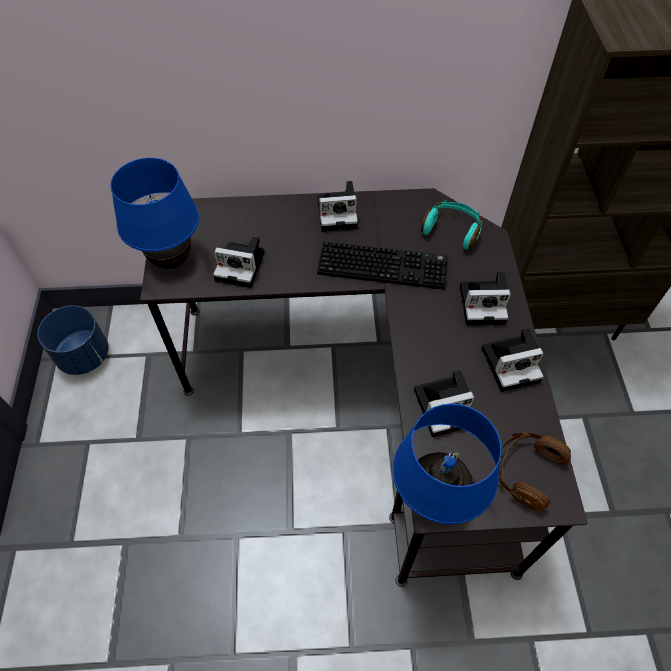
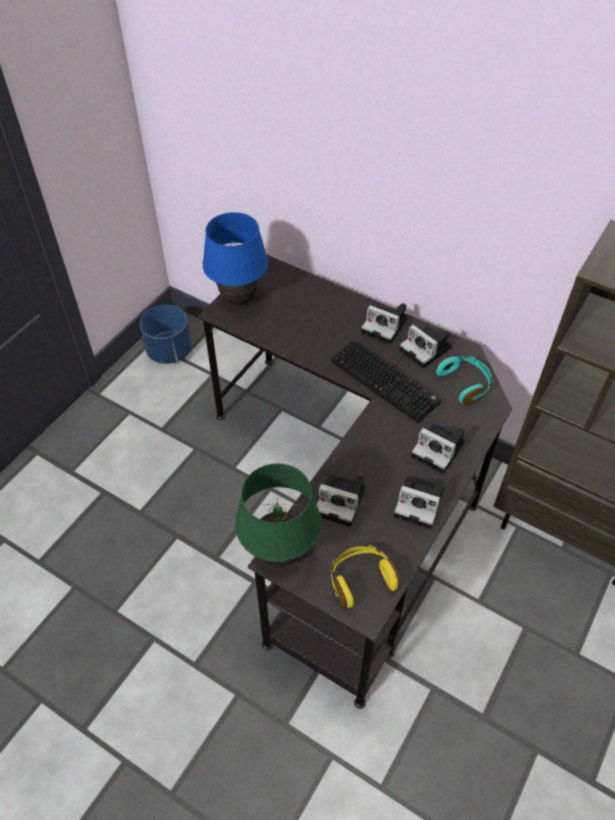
camera: 35 degrees right, 5 degrees down
camera [213,236,265,288] -> camera moved to [399,325,452,369]
blue table lamp [393,403,502,524] -> green table lamp [235,463,321,567]
brown headphones [499,432,571,511] -> yellow headphones [331,545,400,608]

